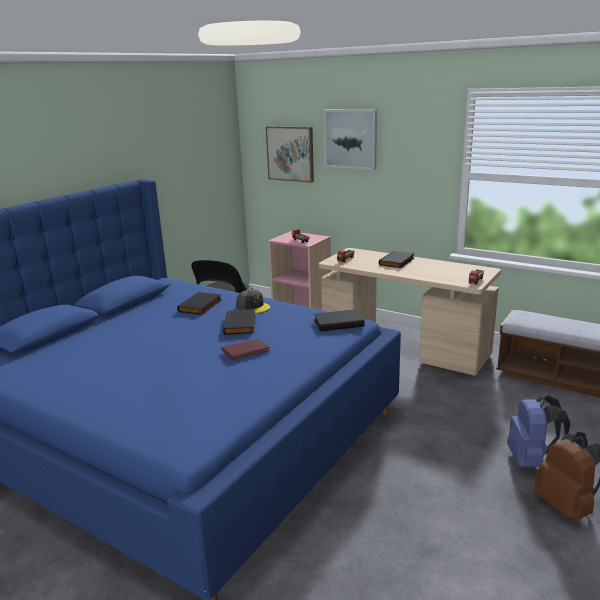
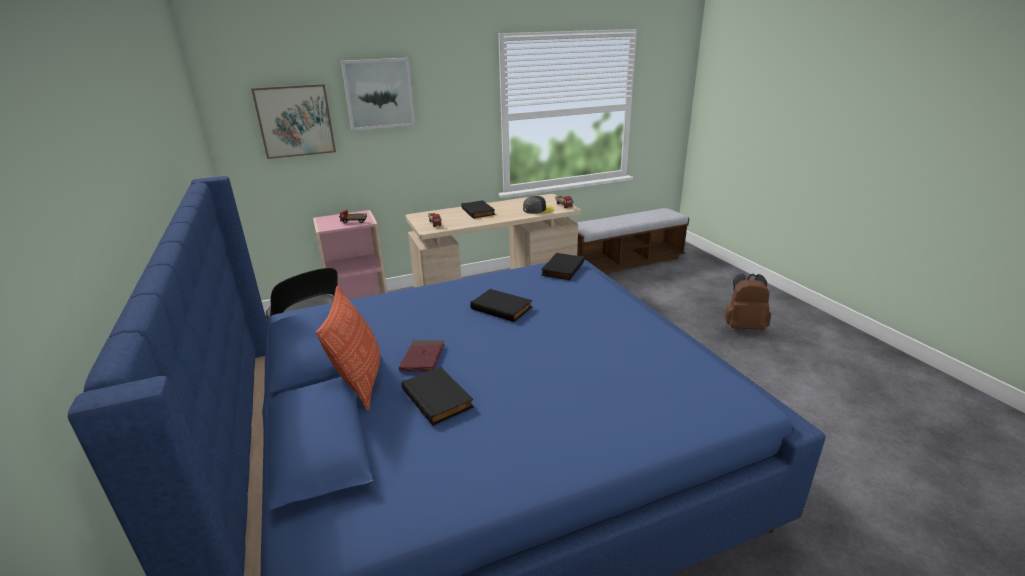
camera: 55 degrees left, 5 degrees up
black book [177,292,221,315] -> black book moved to [401,367,474,426]
red book [222,338,270,360] -> red book moved to [399,340,445,372]
grey cap [236,289,270,313] -> grey cap moved to [523,196,554,214]
blue backpack [507,395,570,467] -> none
none -> orange pillow [316,286,381,411]

